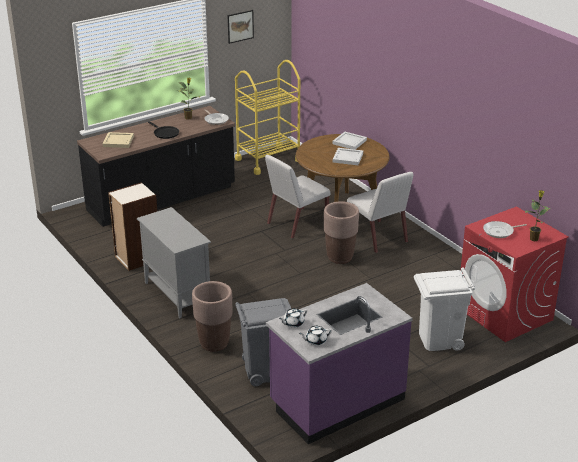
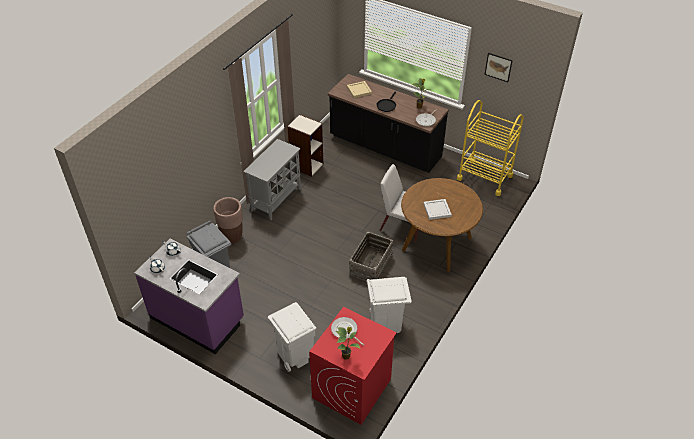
camera: 65 degrees right, 15 degrees up
brown planter [324,201,359,264] -> crate [349,231,393,282]
white tray [332,132,367,150] -> none
white chair [347,172,413,253] -> none
none -> white trash can [367,277,412,333]

